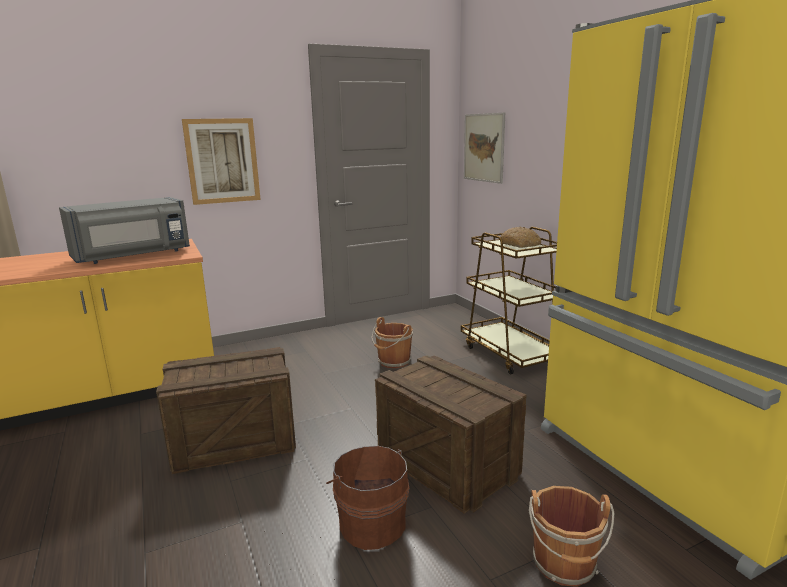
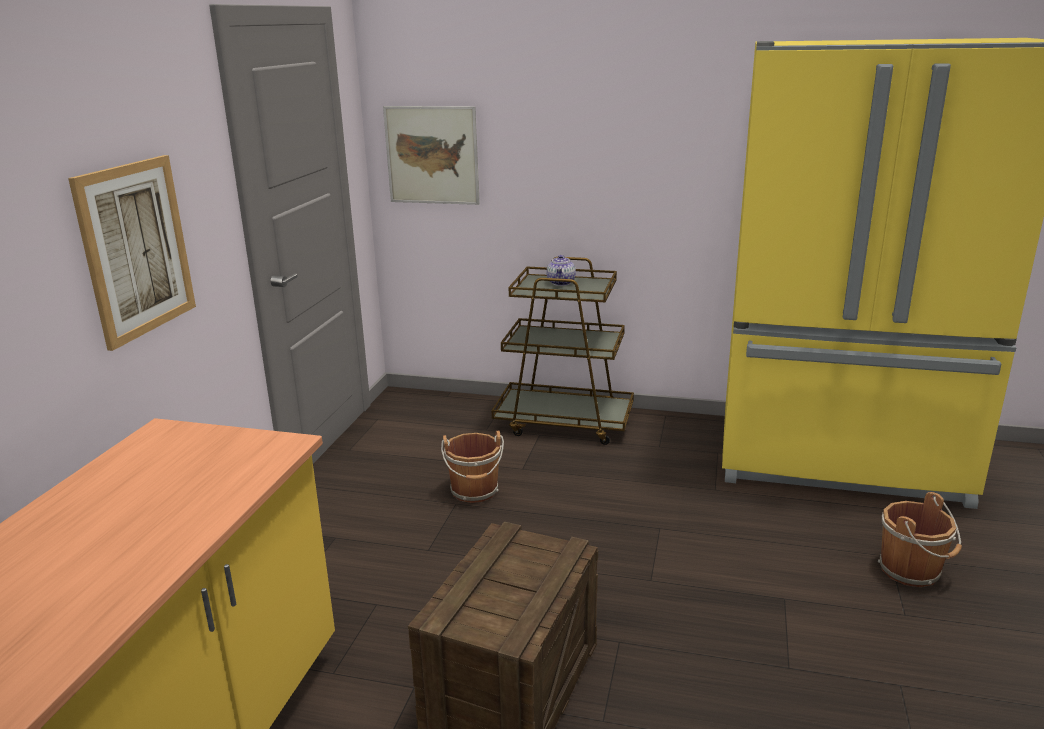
camera: 50 degrees left, 5 degrees up
grey microwave [59,197,190,264] -> none
brown bucket [326,446,409,550] -> none
crate [375,355,527,514] -> none
bread [501,227,541,248] -> teapot [546,255,576,286]

